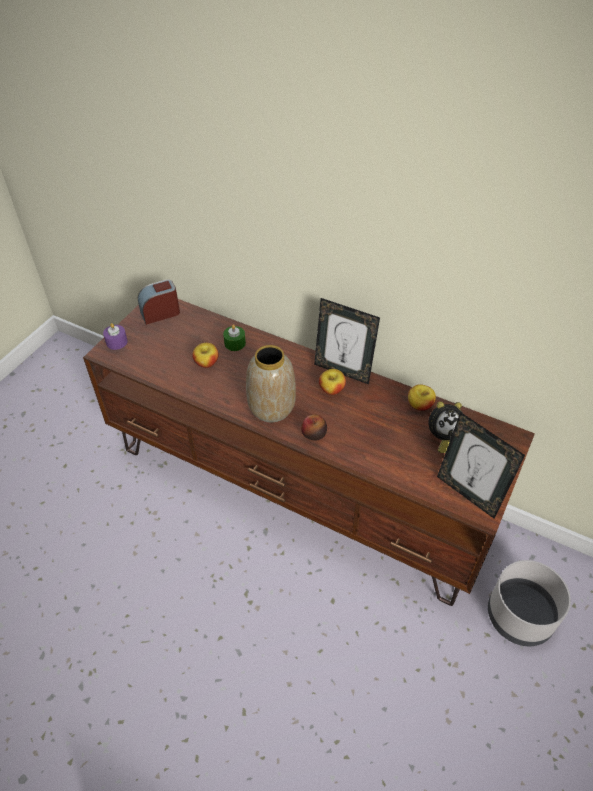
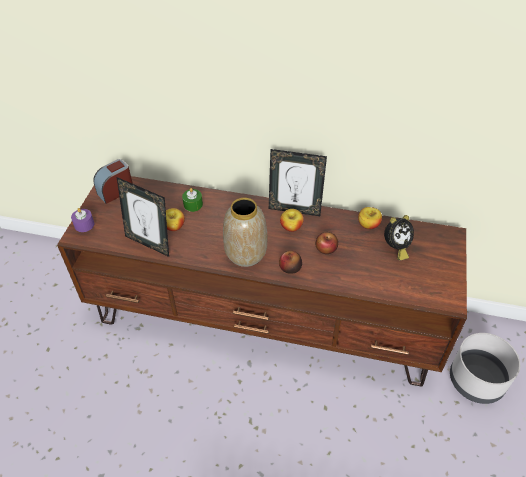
camera: 15 degrees left, 0 degrees up
picture frame [437,412,525,519] -> picture frame moved to [117,177,169,257]
none -> apple [315,232,338,254]

